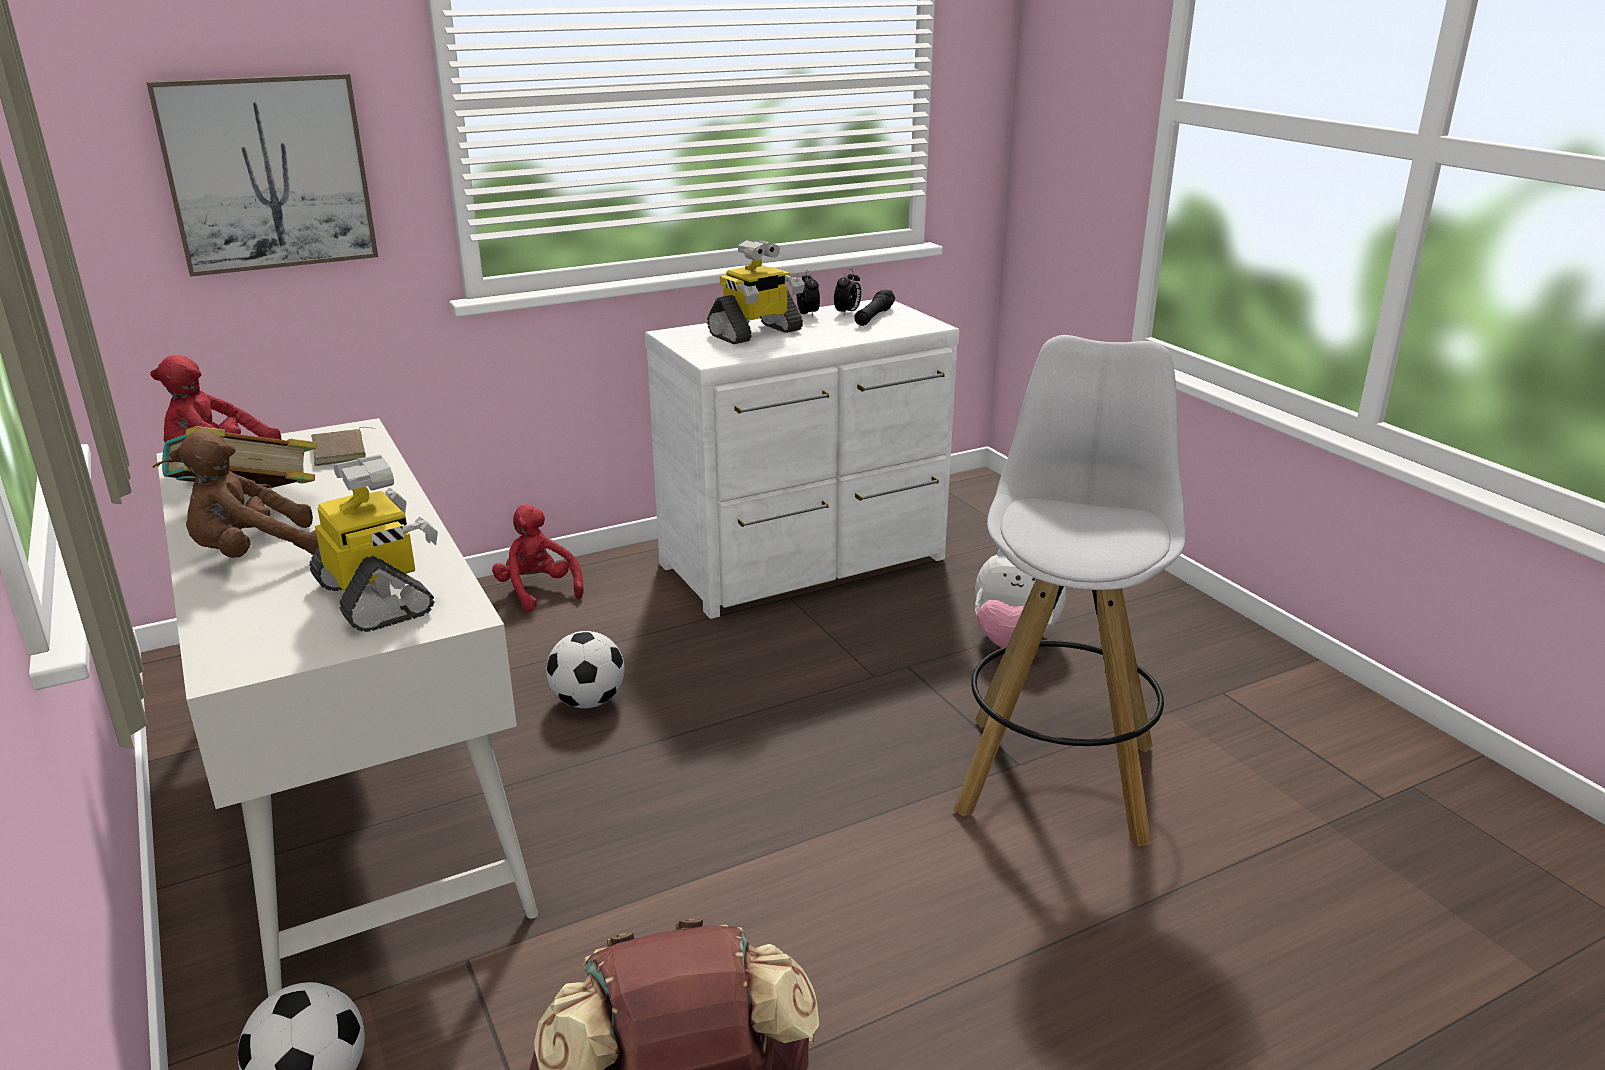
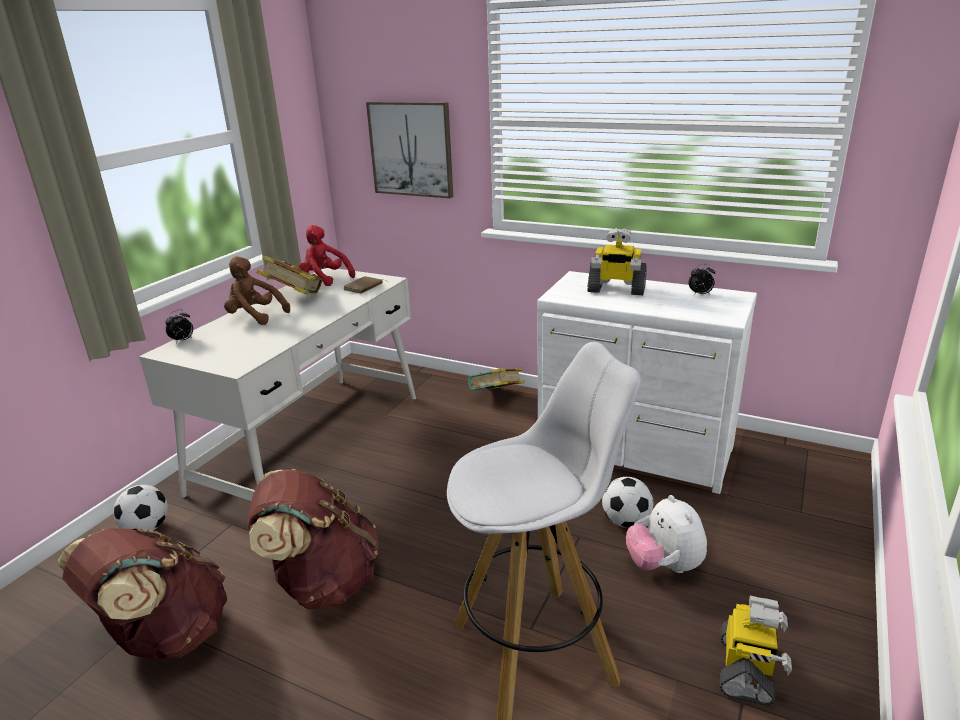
camera: 55 degrees right, 0 degrees up
toy robot [310,454,438,632] -> toy robot moved to [720,596,792,706]
red plush toy [492,504,584,612] -> book [468,368,525,391]
football [546,631,624,708] -> football moved to [602,477,653,528]
alarm clock [797,270,820,317] -> alarm clock moved to [165,309,193,344]
black flashlight [854,290,895,326] -> none
none -> brown backpack [247,469,378,609]

